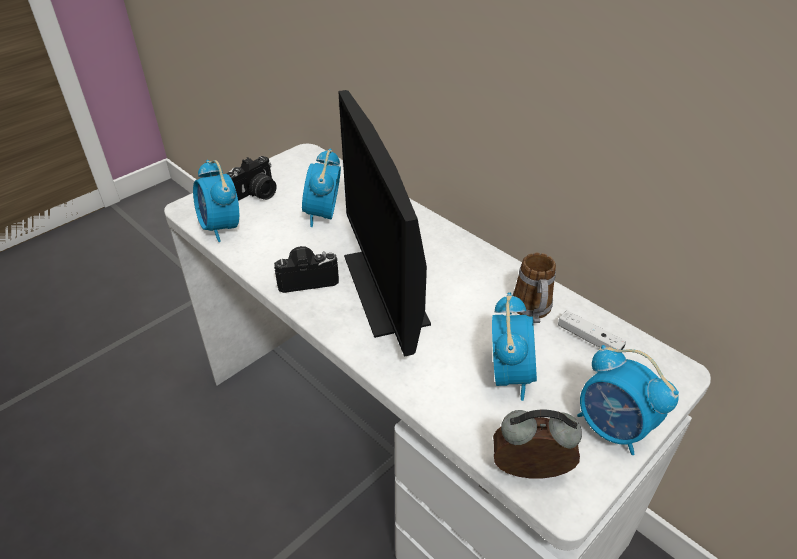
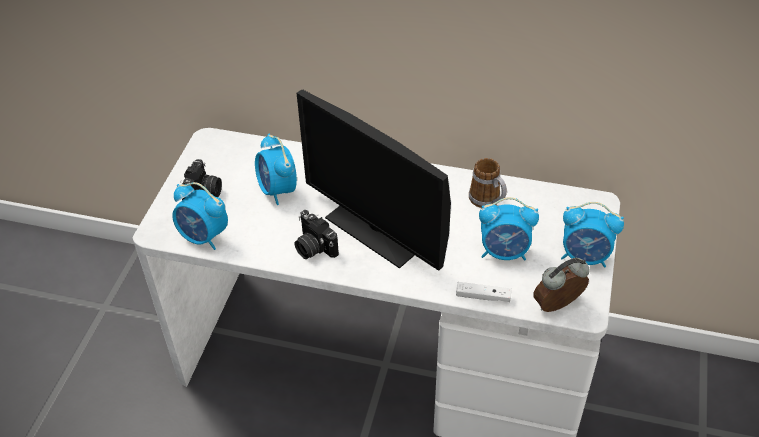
camera: 30 degrees left, 5 degrees up
camera [274,246,339,293] -> camera turned 90 degrees counterclockwise [295,210,339,259]
alarm clock [492,292,537,401] -> alarm clock turned 120 degrees clockwise [479,197,539,260]
white game controller [558,310,626,350] -> white game controller moved to [456,282,512,302]

